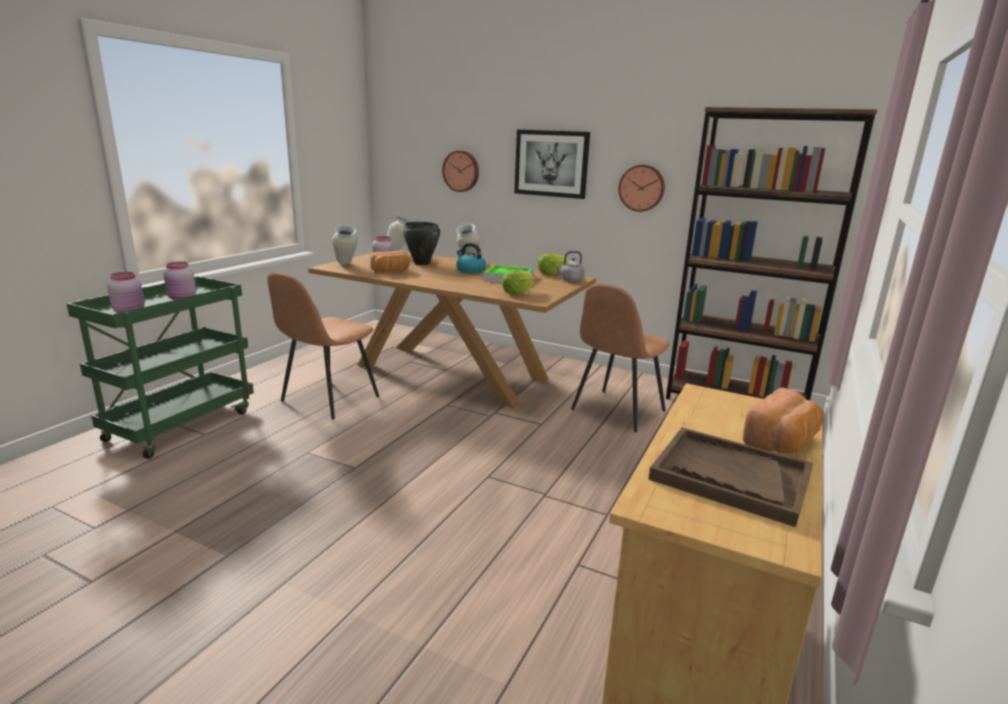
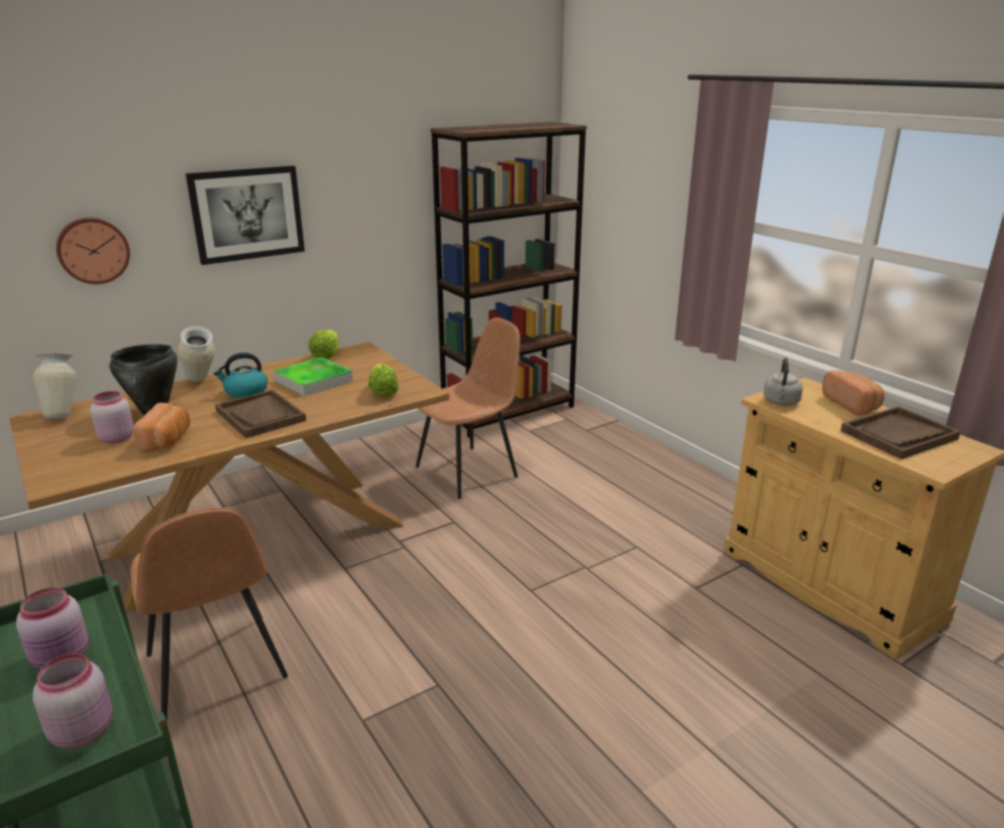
camera: 60 degrees left, 5 degrees up
vase [333,223,358,265] -> none
grey kettle [554,251,585,282] -> grey kettle moved to [763,358,803,406]
brown chair [571,284,669,432] -> brown chair turned 105 degrees counterclockwise [416,317,520,499]
wall clock [618,165,665,212] -> none
none -> brown tray [215,389,306,438]

